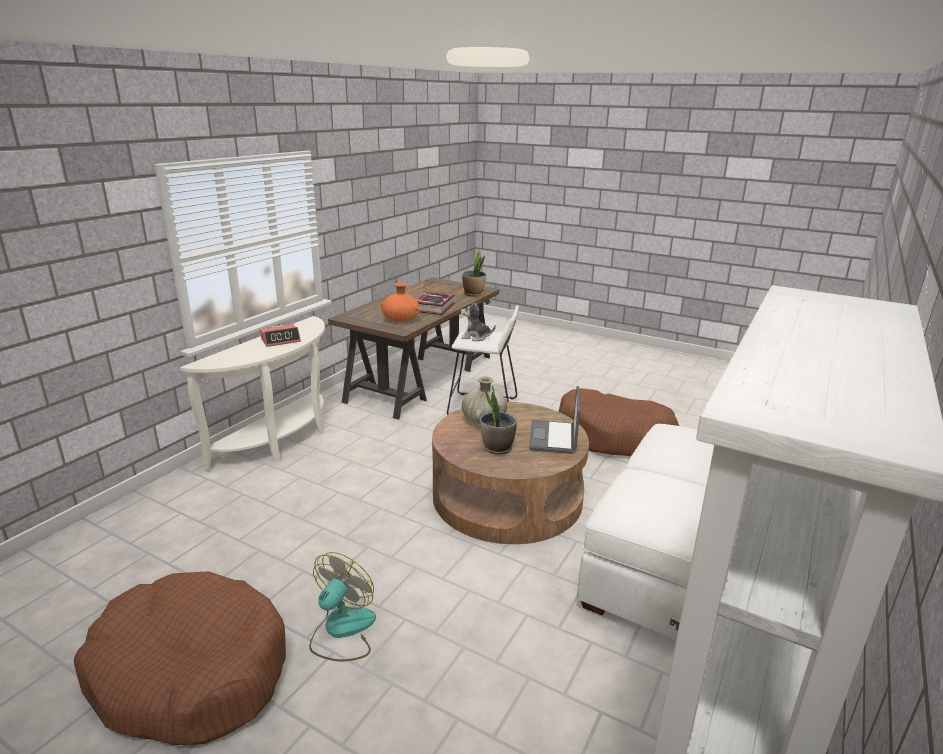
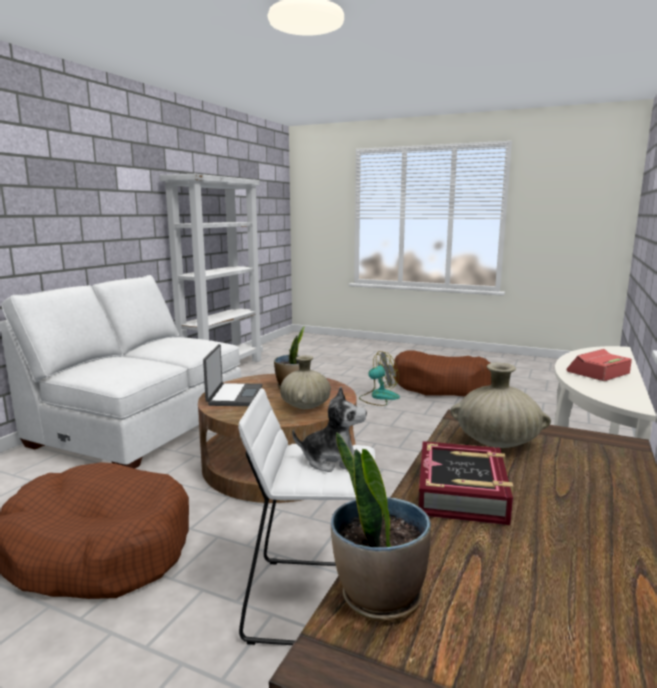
camera: 175 degrees right, 10 degrees down
fan [309,552,376,661] -> fan turned 135 degrees counterclockwise [359,351,400,406]
orange vase [380,283,420,322] -> beige vase [450,363,551,448]

